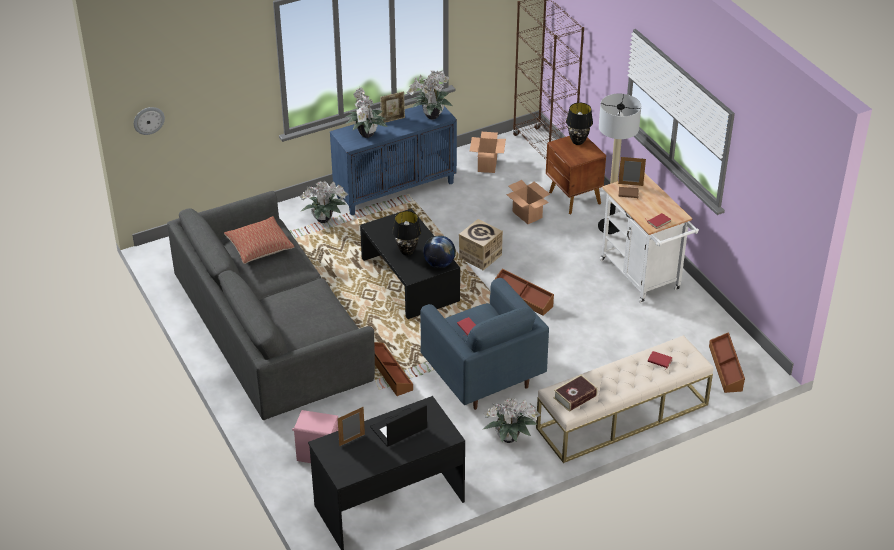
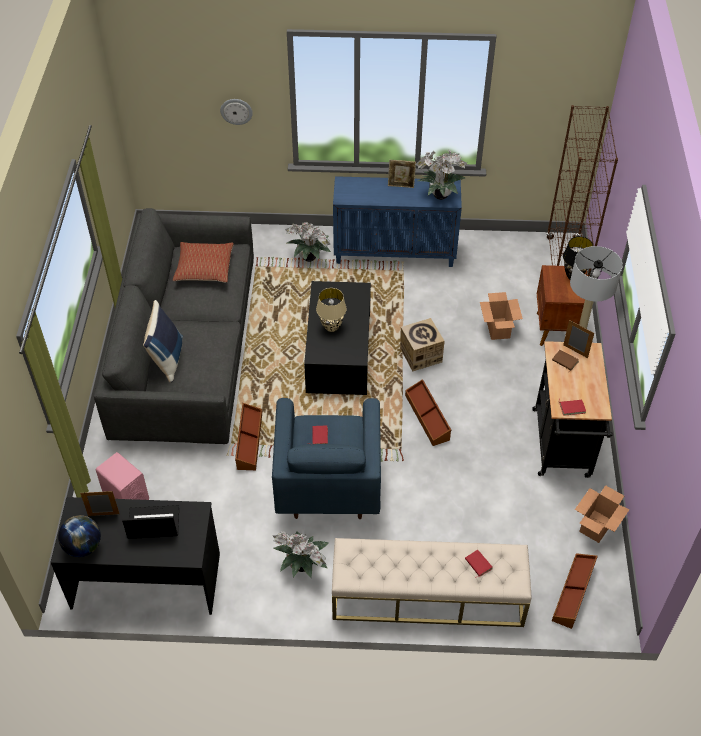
camera: 30 degrees right, 10 degrees up
wall clock [134,107,165,135] -> wall clock moved to [220,99,253,125]
potted plant [346,87,387,138] -> none
black table lamp [392,211,421,255] -> beige table lamp [316,288,347,332]
globe [423,235,456,268] -> globe moved to [58,515,101,557]
cardboard box [470,132,506,173] -> cardboard box moved to [575,485,629,543]
book [553,375,597,412] -> none
white cart [600,173,699,303] -> black cart [532,341,613,478]
none -> blue pillow [143,300,183,383]

